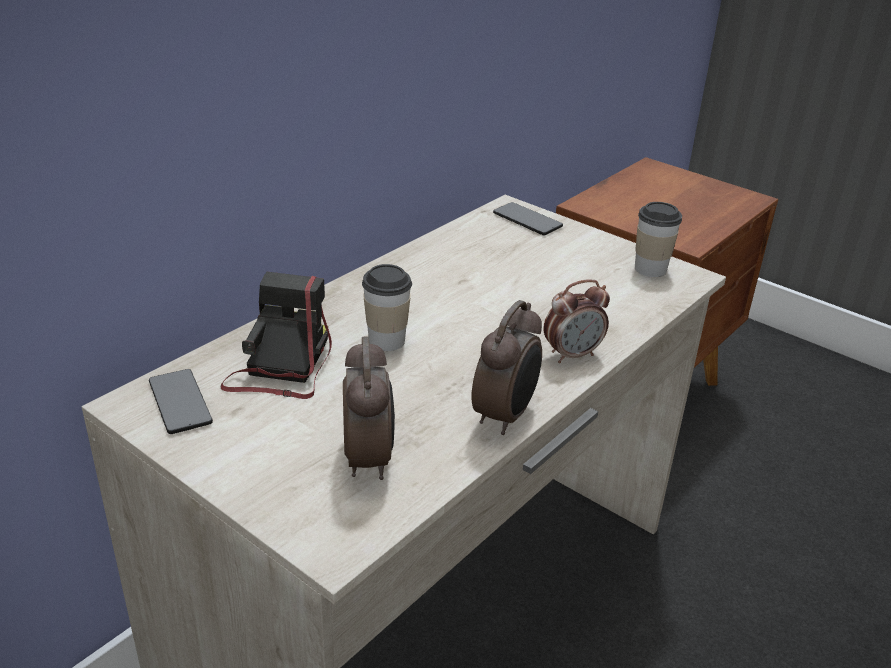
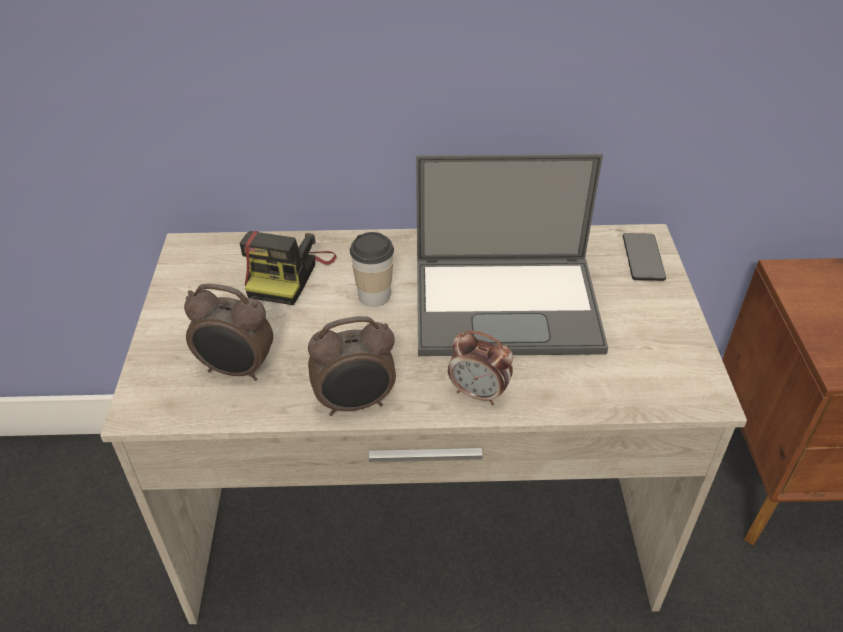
camera: 50 degrees right, 10 degrees up
phone [149,369,213,434] -> none
camera [220,272,332,399] -> camera turned 135 degrees clockwise [240,231,337,305]
alarm clock [343,336,395,480] -> alarm clock turned 60 degrees clockwise [184,284,273,381]
cup [635,202,682,277] -> none
none -> laptop [416,154,608,356]

